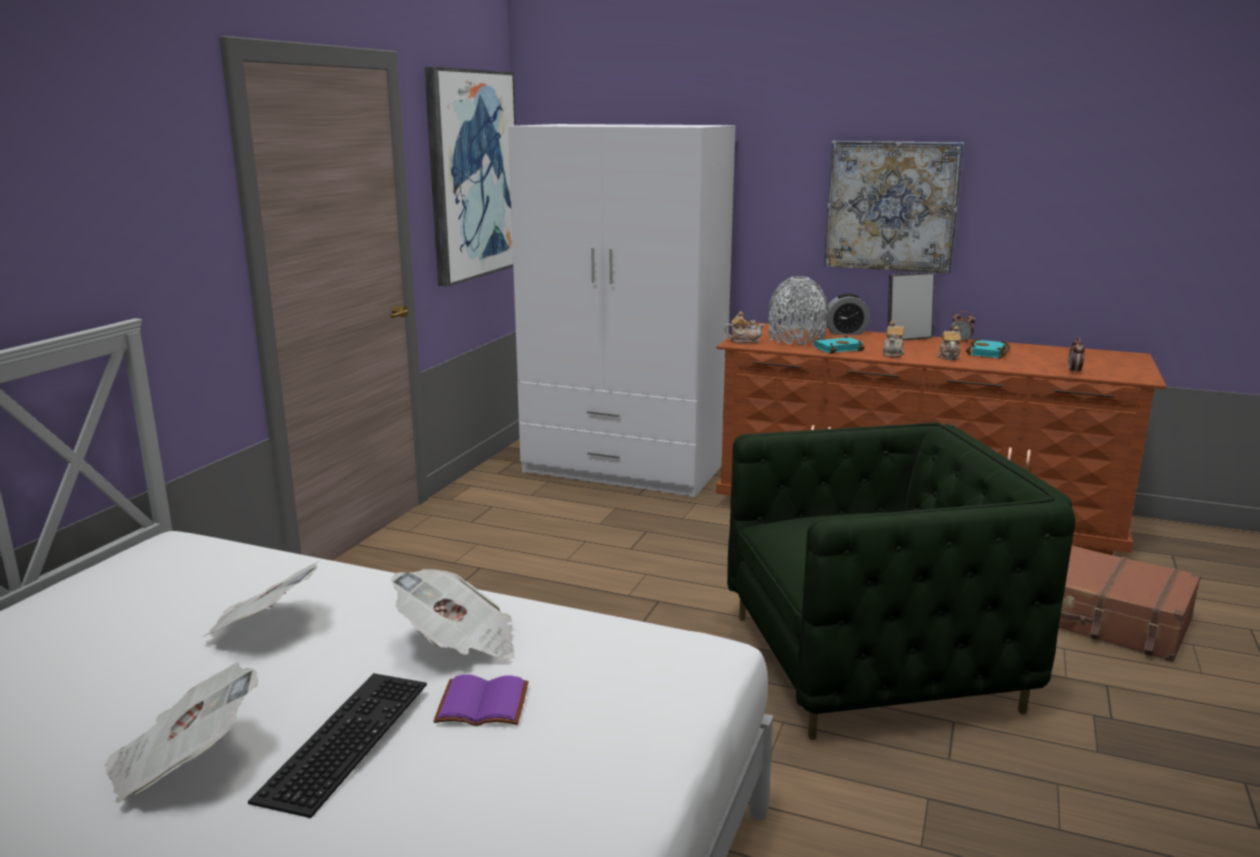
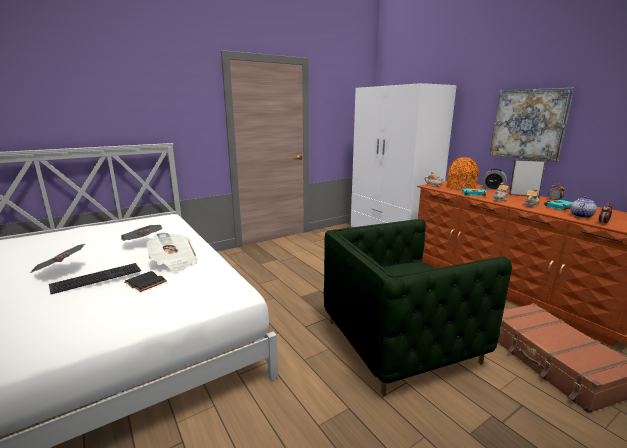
camera: 35 degrees right, 0 degrees up
picture [424,67,516,287] -> none
purple book [433,675,529,726] -> black book [124,271,167,292]
green armchair [727,422,1075,740] -> green armchair turned 135 degrees clockwise [324,219,512,395]
grey vase [768,276,828,345] -> orange vase [447,157,479,190]
none -> teapot [570,196,597,218]

